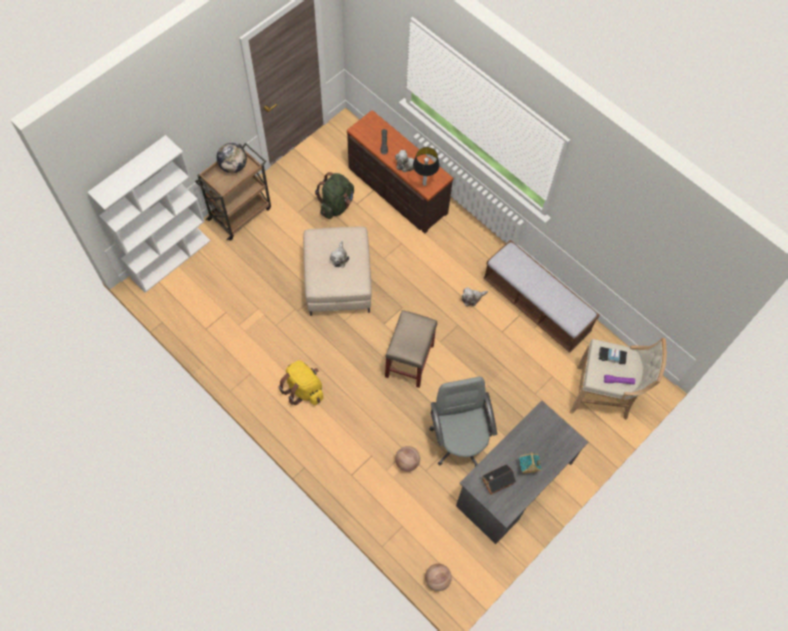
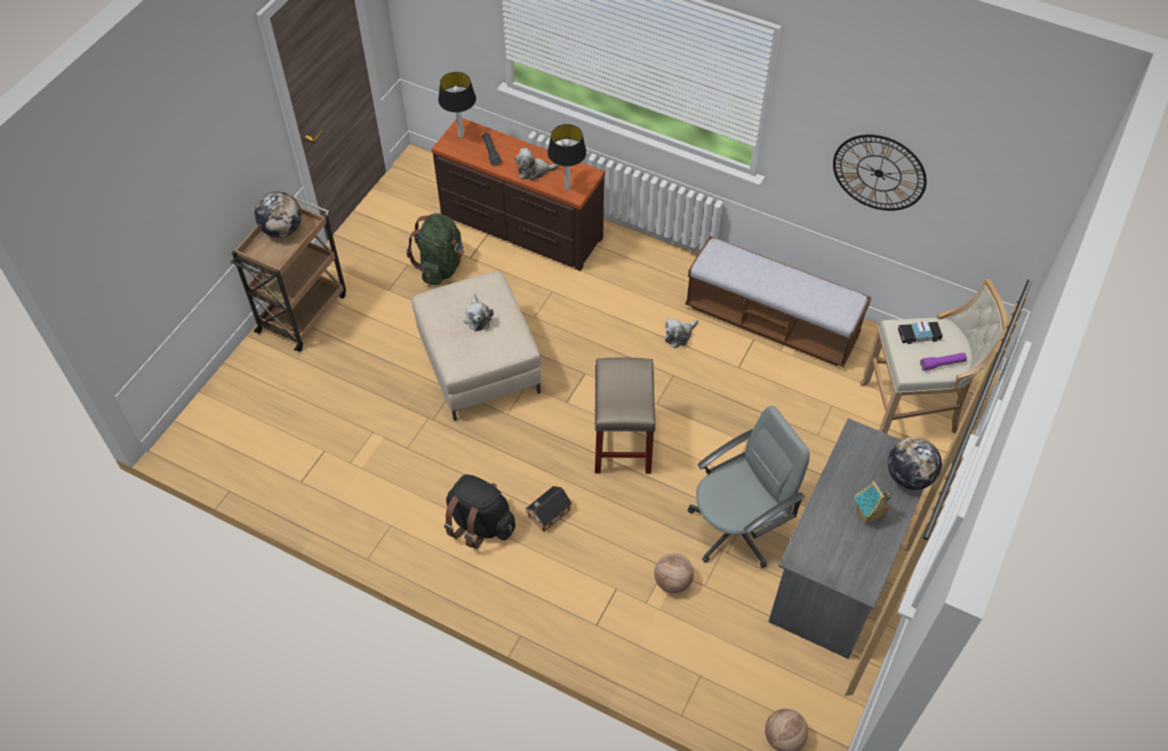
camera: 15 degrees left, 10 degrees down
white bookcase [87,135,211,293] -> none
yellow backpack [279,360,324,405] -> black backpack [444,474,516,549]
grey office chair [429,377,497,467] -> grey office chair turned 90 degrees clockwise [688,406,810,568]
toy house [482,464,516,494] -> toy house moved to [525,486,572,532]
none -> table lamp [438,72,476,138]
none -> wall clock [833,135,927,211]
none -> globe [888,437,942,490]

